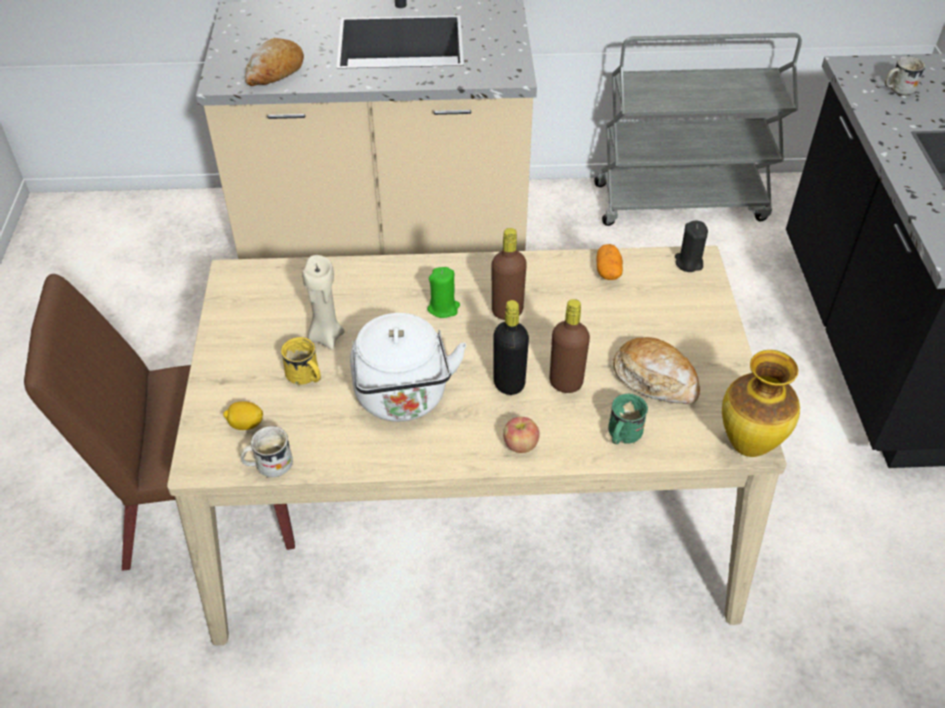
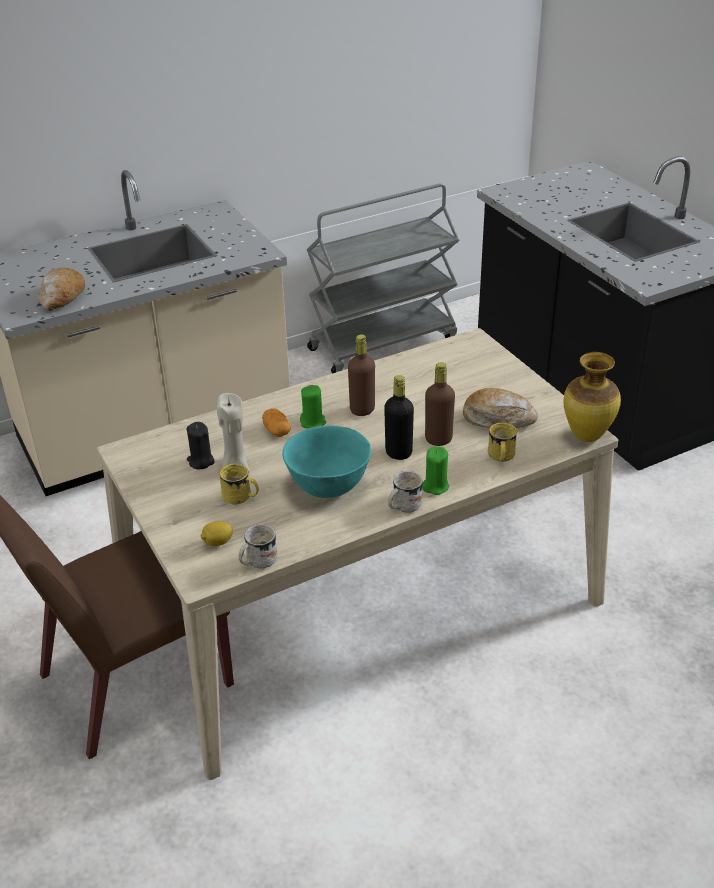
camera: 25 degrees left, 10 degrees down
white kettle [350,313,467,422] -> turquoise bowl [282,425,371,498]
apple [503,417,540,453] -> green candle [422,446,450,495]
potato [596,244,623,280] -> potato moved to [262,408,291,437]
green mug [608,394,648,444] -> yellow mug [488,423,517,462]
black candle [675,221,708,272] -> black candle moved to [186,422,215,469]
white mug [885,56,925,96] -> white mug moved to [388,471,423,514]

